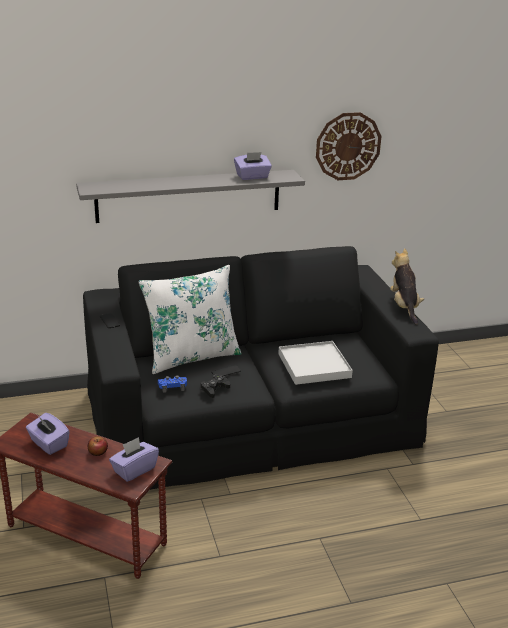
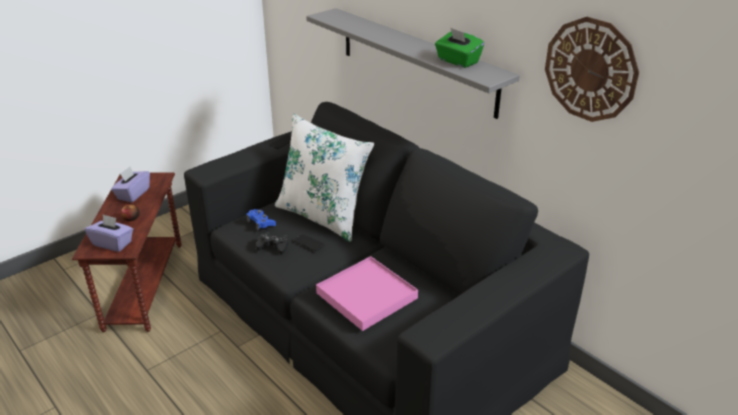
camera: 65 degrees right, 5 degrees up
purple tissue box [234,152,272,180] -> green tissue box [435,28,484,68]
white tray [278,341,353,385] -> pink tray [316,256,418,331]
plush toy [390,248,424,325] -> none

